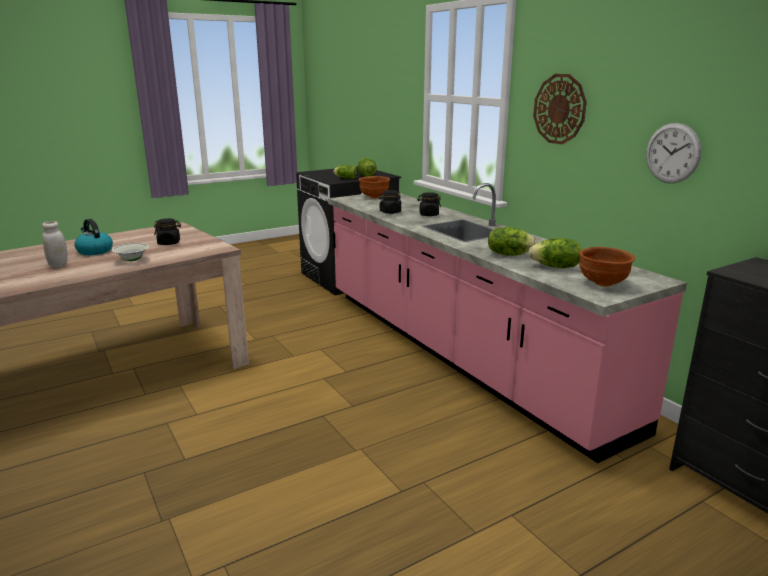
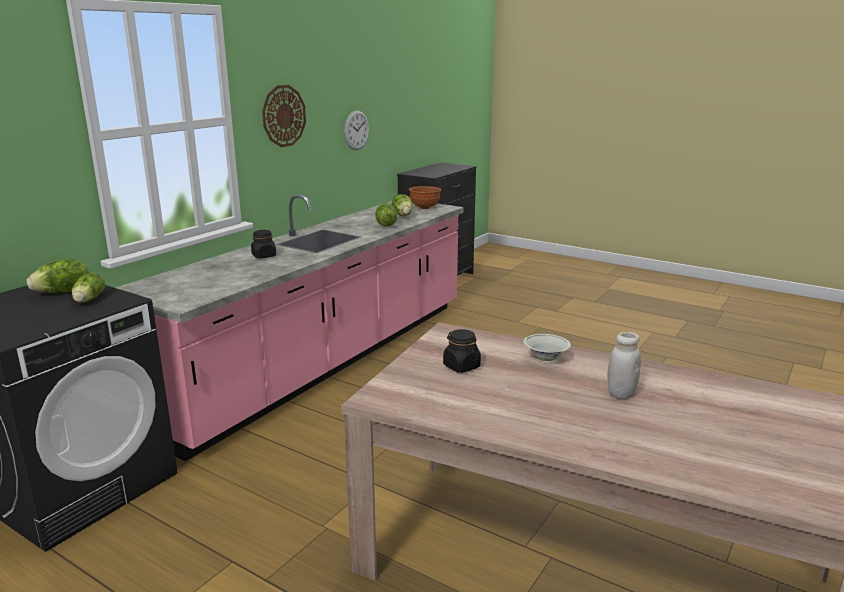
camera: 115 degrees left, 0 degrees up
kettle [74,219,113,255] -> none
brown bowl [359,176,390,198] -> none
black jar [379,190,401,214] -> none

